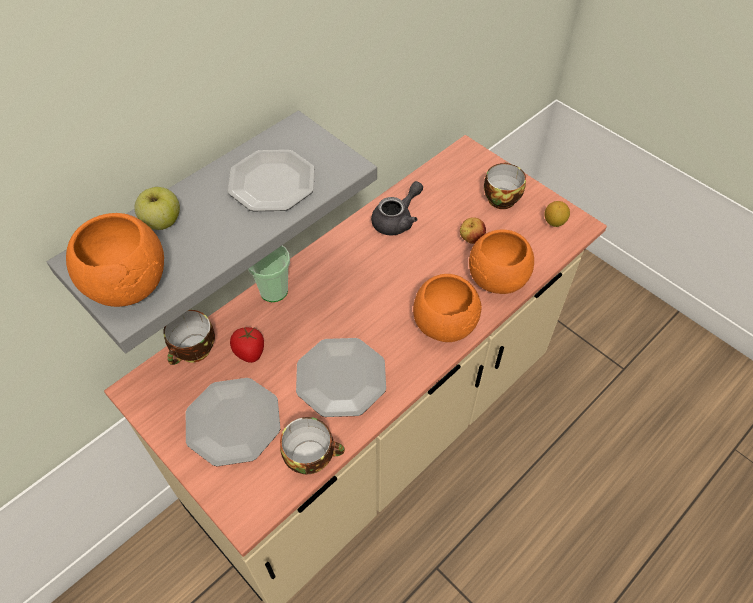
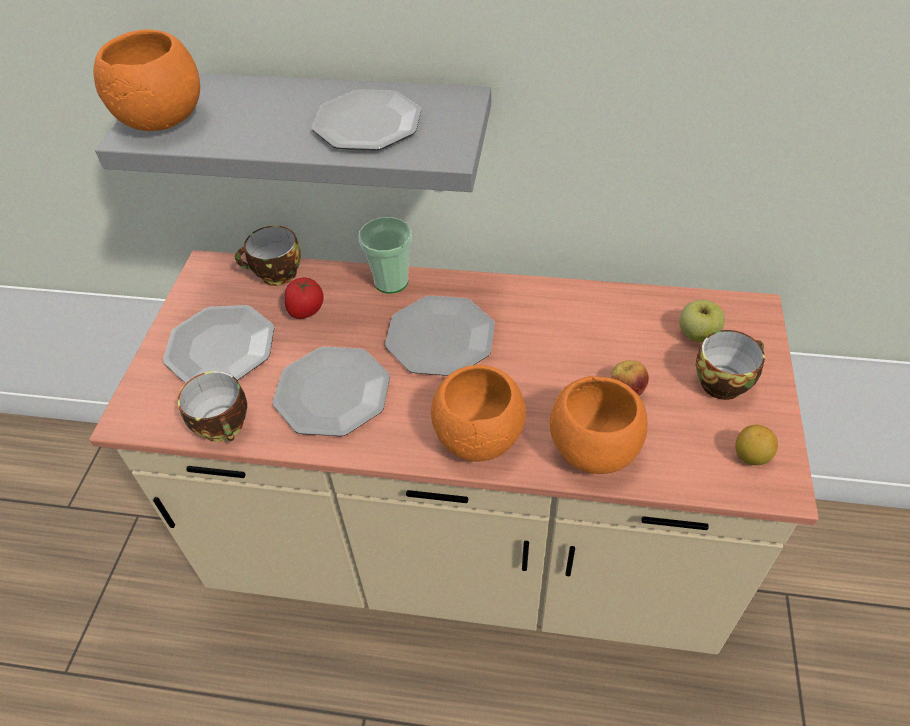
camera: 55 degrees right, 5 degrees down
apple [134,187,180,230] -> apple moved to [679,300,725,342]
grey teapot [371,181,423,236] -> none
none -> plate [385,295,495,376]

